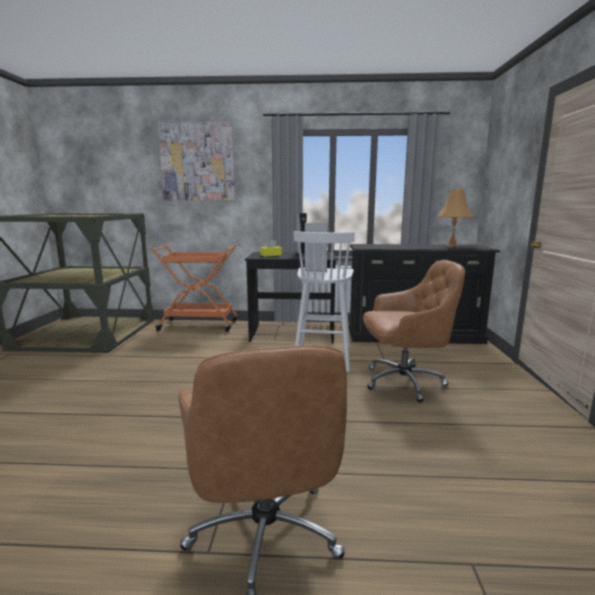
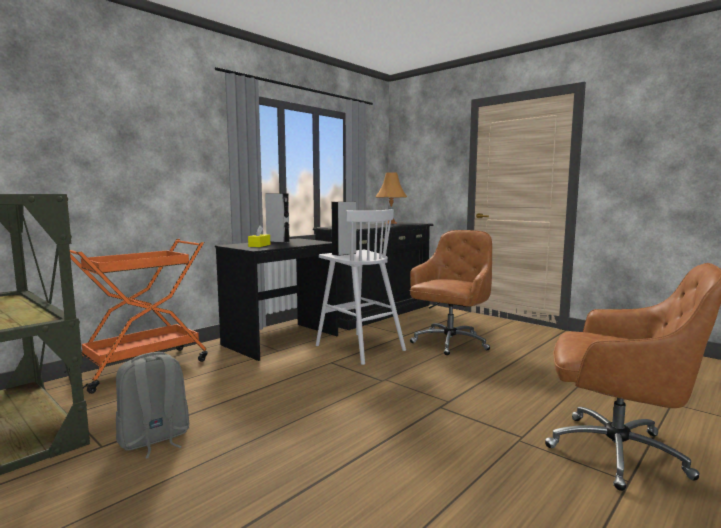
camera: 50 degrees left, 5 degrees down
picture [158,122,235,200] -> none
none -> grey backpack [116,352,189,459]

